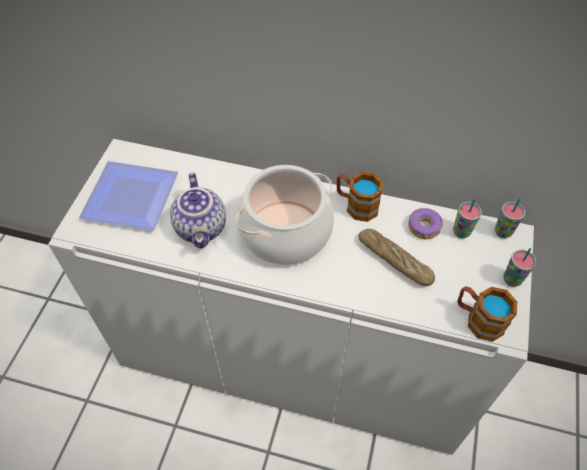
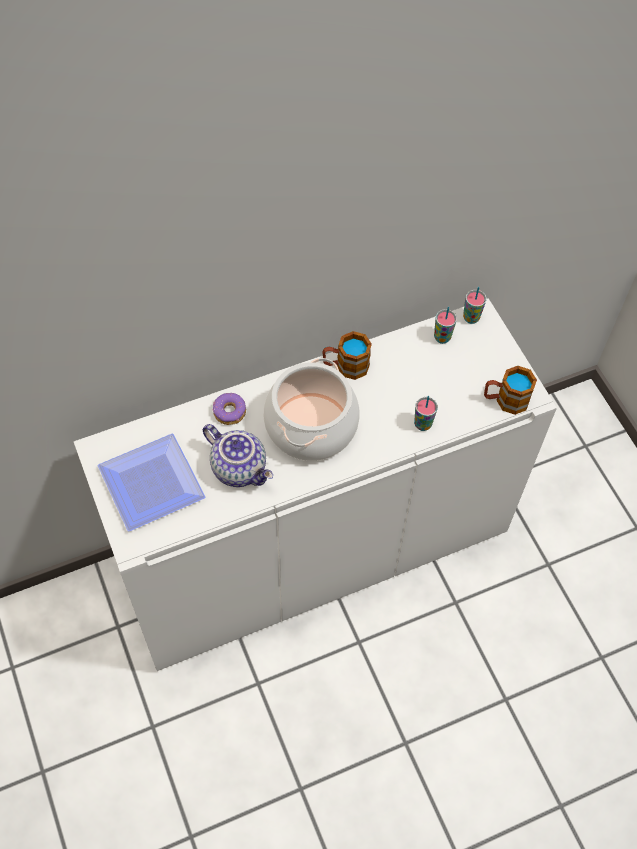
camera: 40 degrees left, 5 degrees up
bread [358,229,435,286] -> none
donut [408,208,443,239] -> donut moved to [212,393,246,425]
cup [503,248,536,287] -> cup moved to [414,396,438,431]

